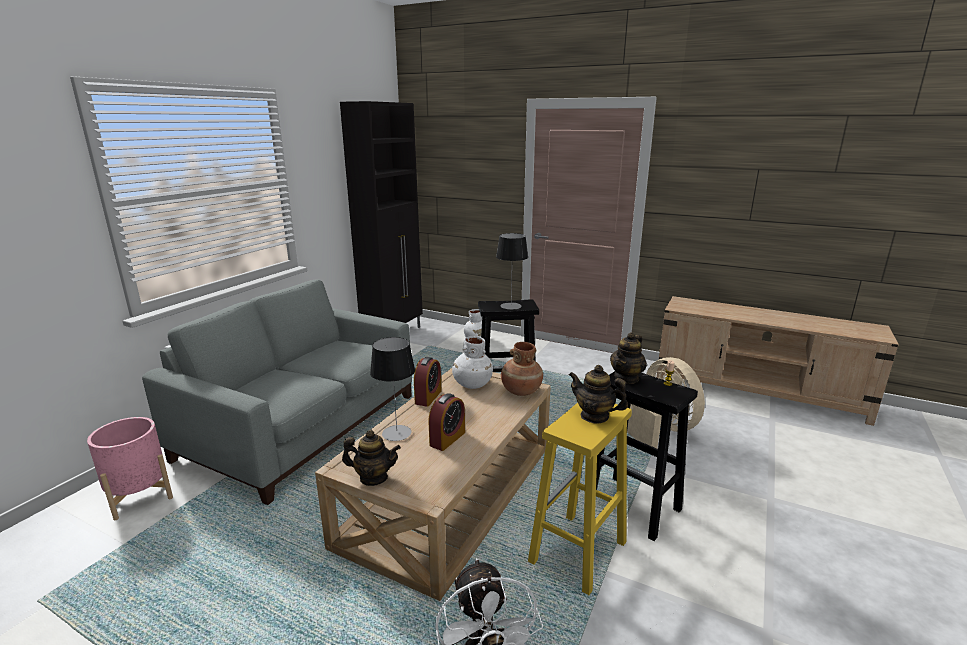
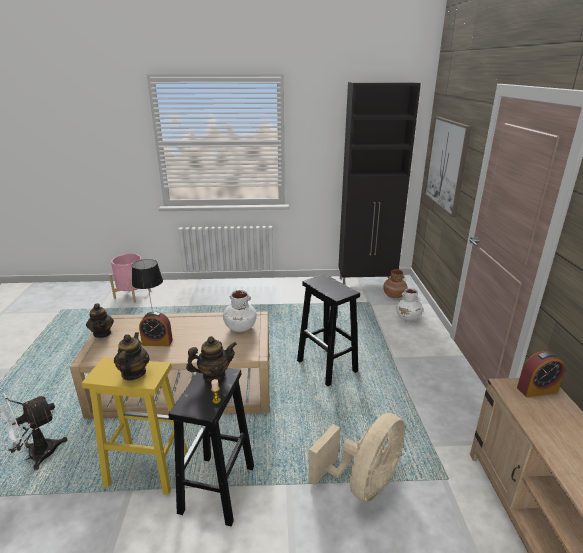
camera: 60 degrees right, 5 degrees up
grey sofa [142,279,412,505] -> none
alarm clock [414,357,441,407] -> alarm clock moved to [517,351,565,398]
table lamp [496,233,528,310] -> none
brown vase [501,342,543,396] -> brown vase moved to [383,269,407,298]
teapot [610,332,647,384] -> teapot turned 150 degrees clockwise [186,336,237,382]
none -> picture [424,116,472,217]

